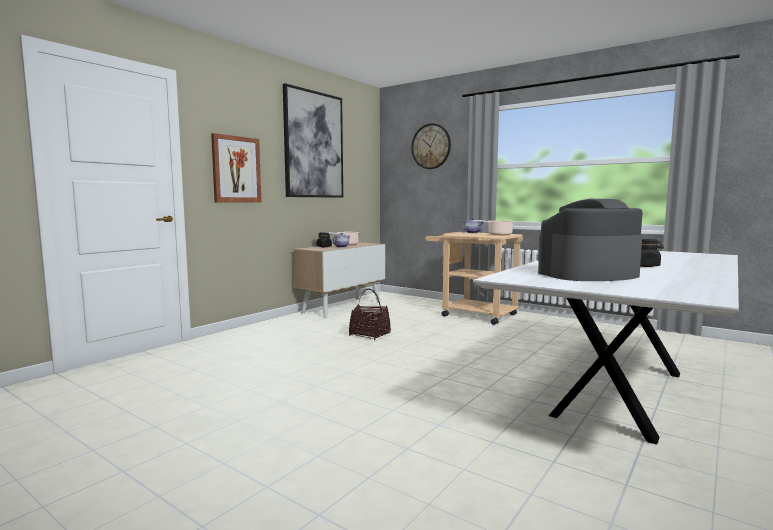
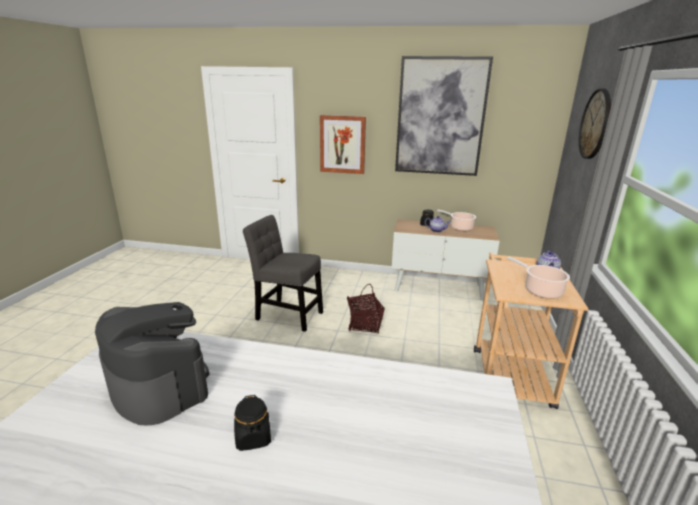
camera: 65 degrees right, 15 degrees up
none -> grey chair [243,215,323,332]

